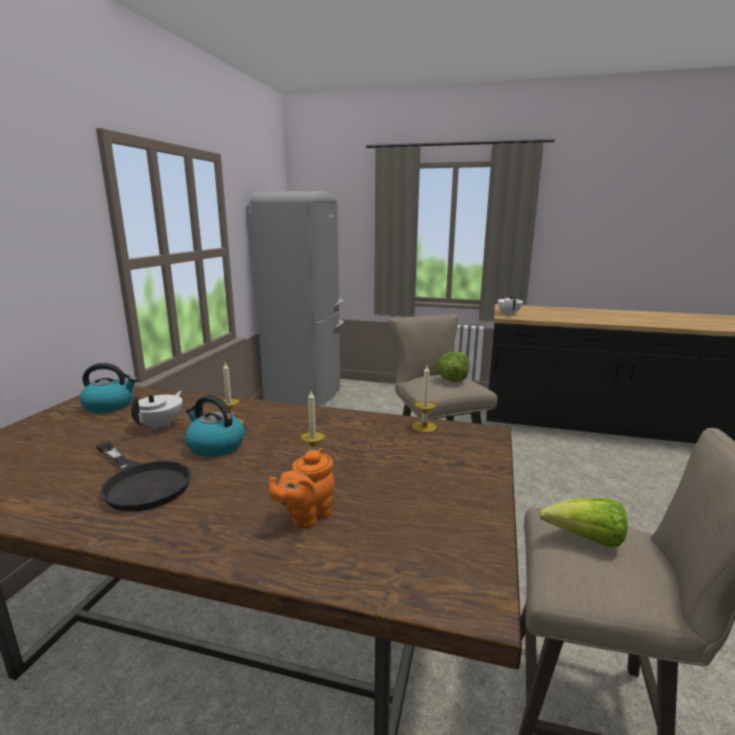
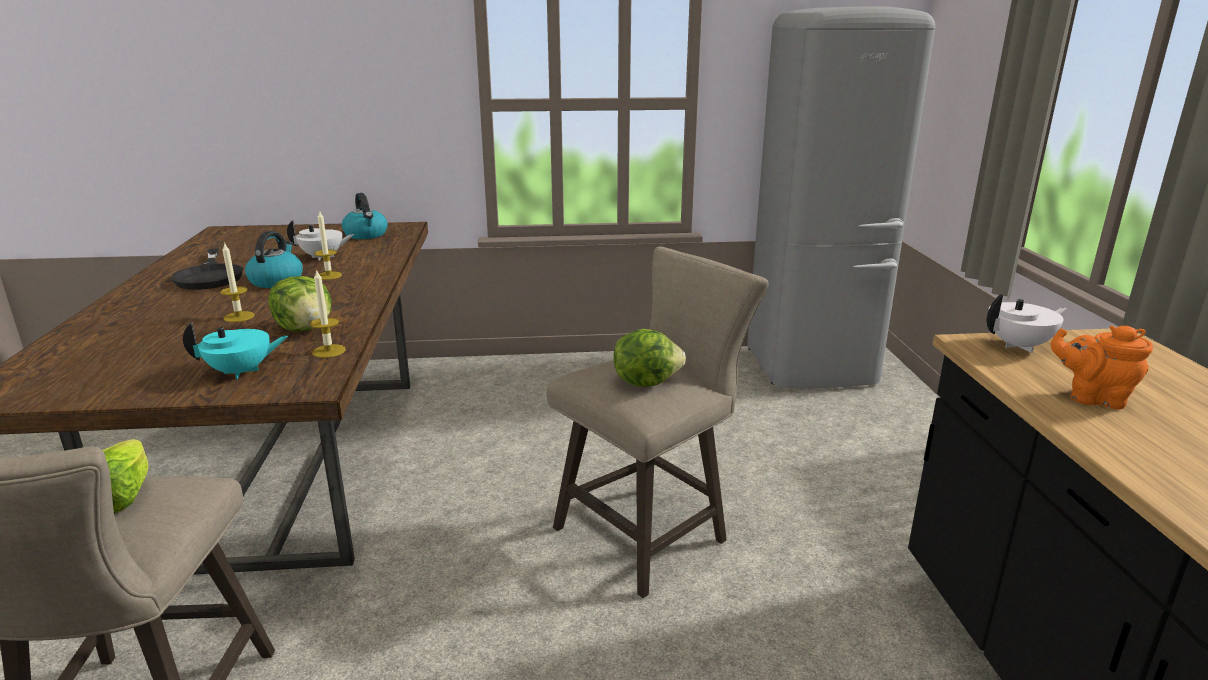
camera: 70 degrees right, 5 degrees up
black frying pan [96,442,191,512] -> black frying pan turned 45 degrees counterclockwise [171,248,243,290]
orange teapot [269,448,334,529] -> orange teapot moved to [1051,326,1153,410]
none -> turquoise teapot [183,322,288,379]
none -> lettuce [269,276,332,332]

